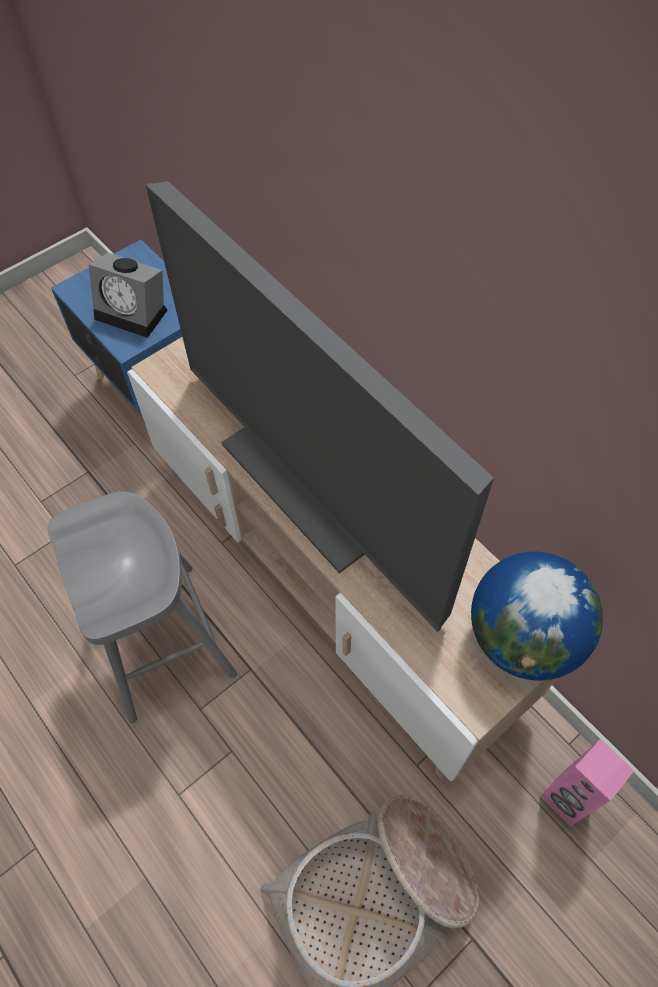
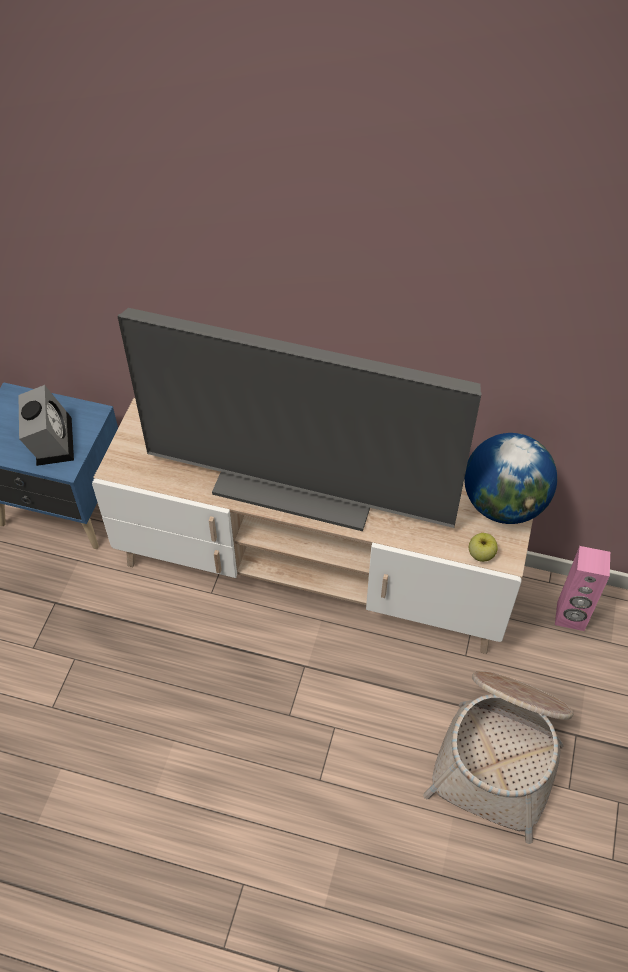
camera: 35 degrees left, 5 degrees down
grey stool [48,491,237,723] -> none
alarm clock [89,253,168,338] -> alarm clock turned 90 degrees counterclockwise [18,385,74,466]
none -> apple [469,533,498,562]

